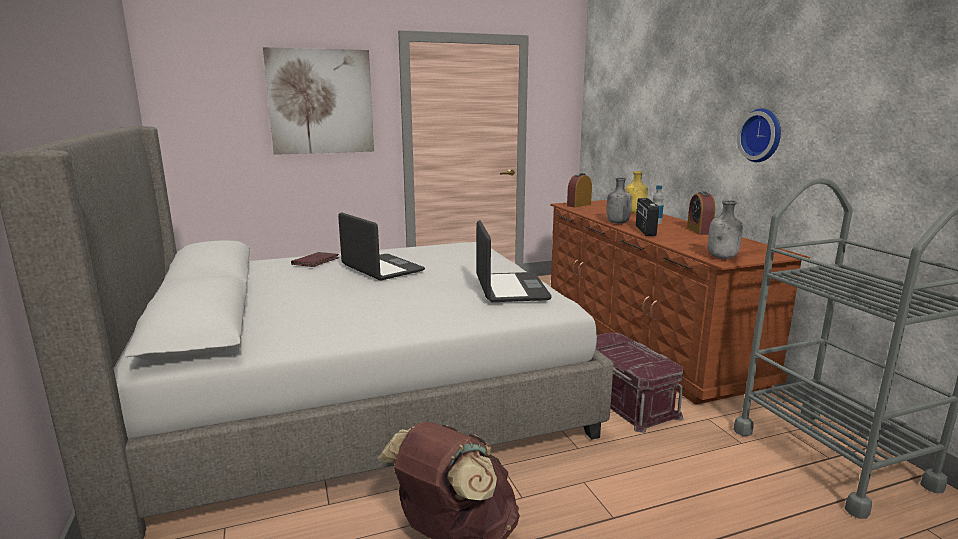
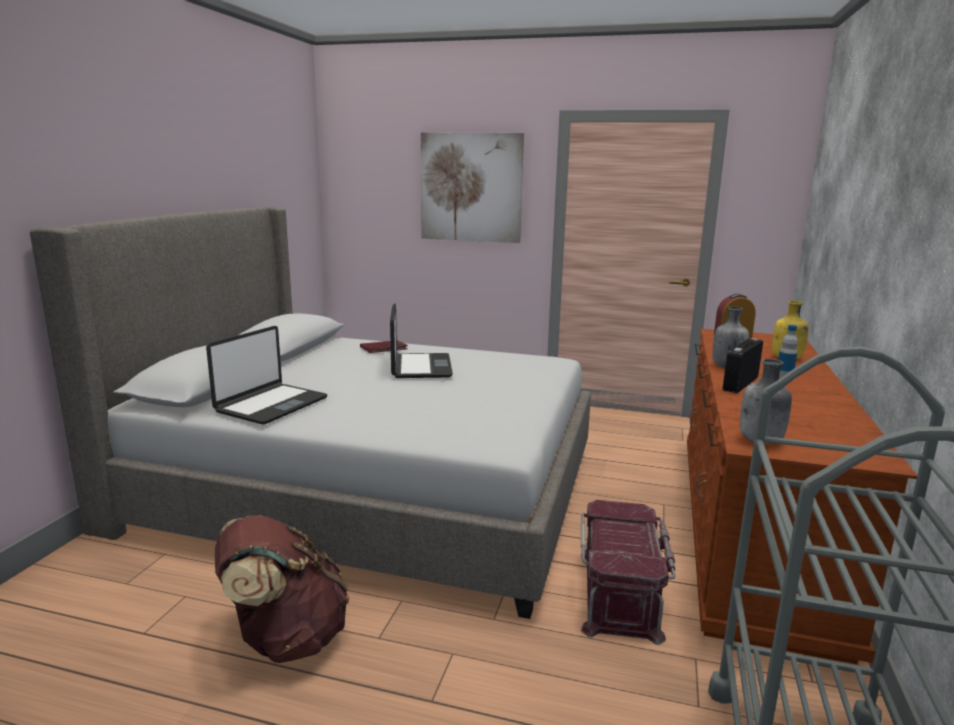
camera: 35 degrees right, 0 degrees up
laptop [477,220,552,302] -> laptop moved to [206,326,327,424]
alarm clock [687,192,715,235] -> none
wall clock [737,108,781,162] -> none

